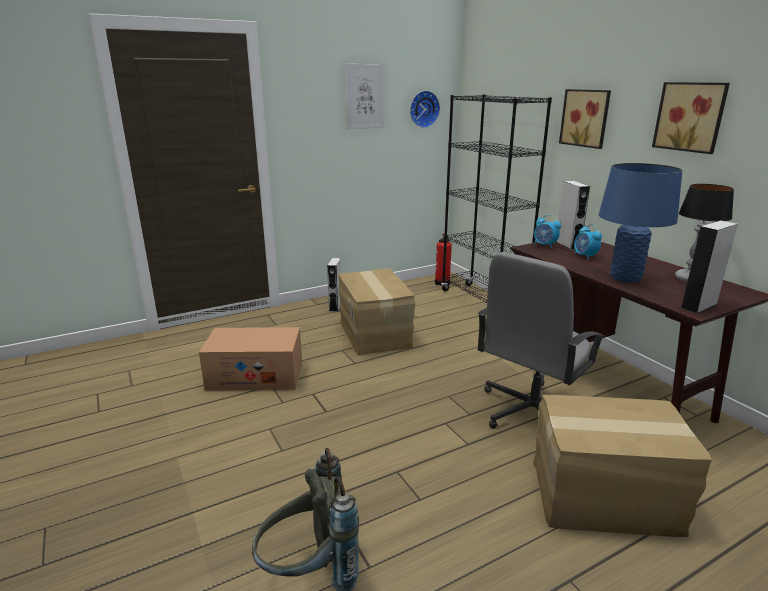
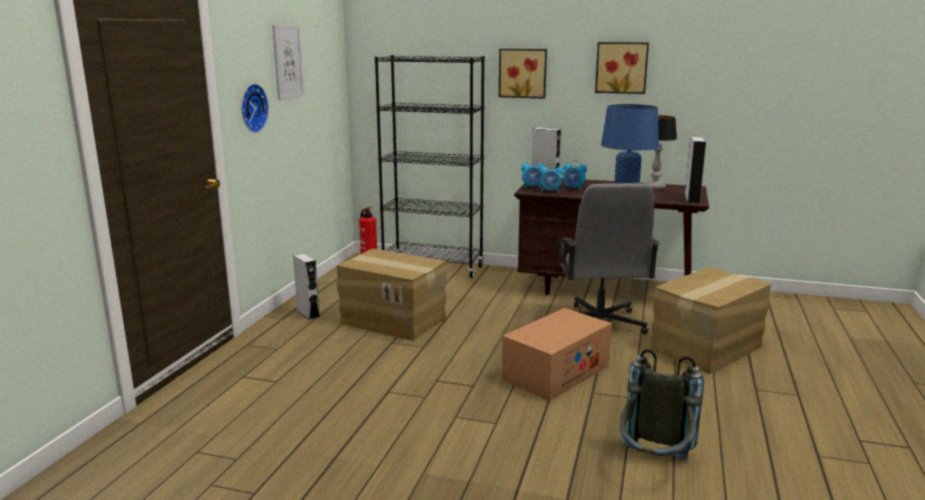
camera: 45 degrees left, 5 degrees down
cardboard box [199,327,302,390] -> cardboard box moved to [502,308,612,401]
wall clock [410,90,440,128] -> wall clock moved to [241,84,269,133]
none -> alarm clock [539,163,564,192]

